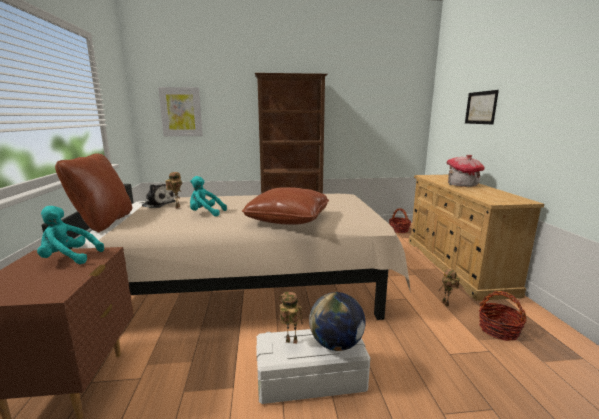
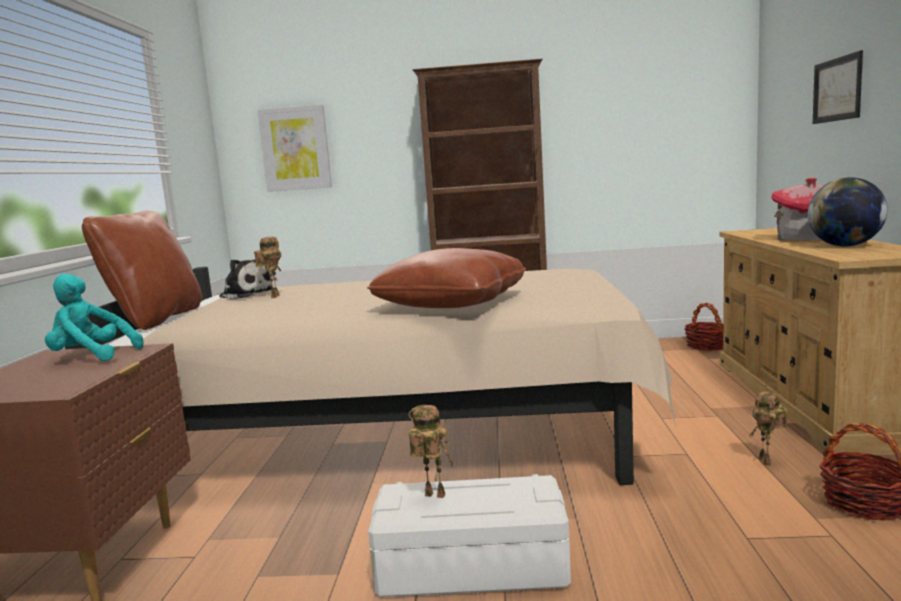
camera: 10 degrees right, 5 degrees down
turquoise plush toy [190,176,227,216] -> none
globe [309,292,365,351] -> globe moved to [808,177,888,246]

